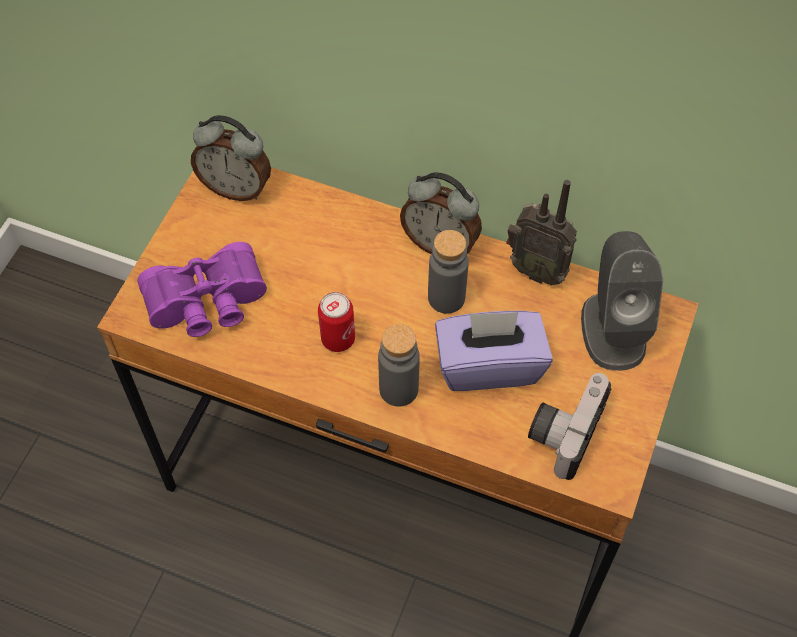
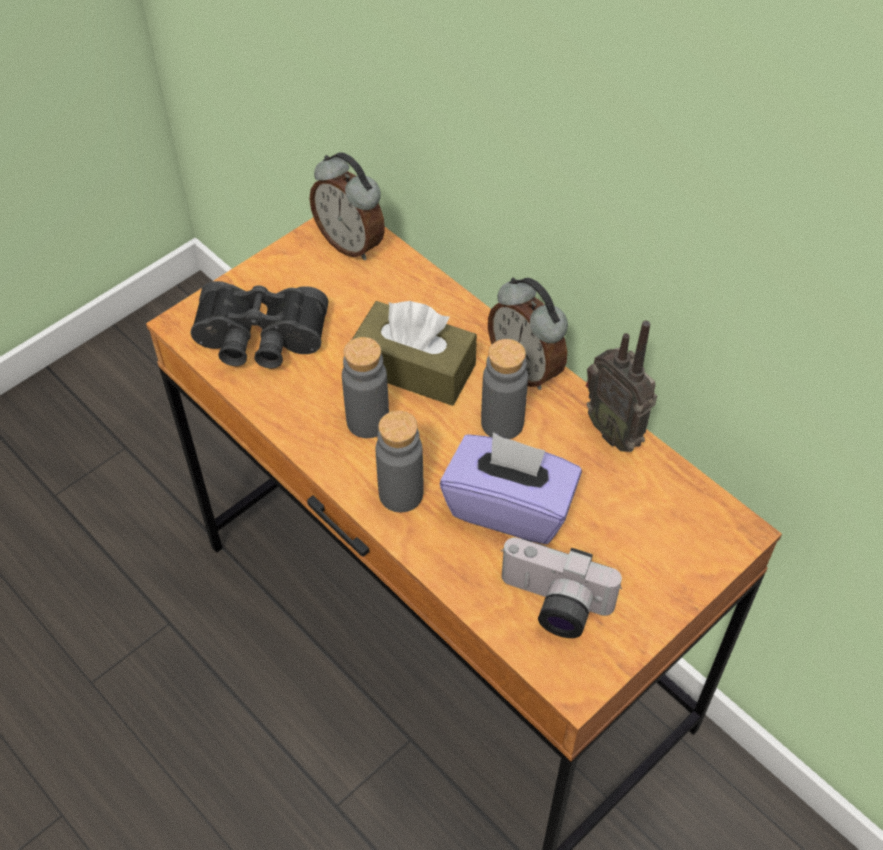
camera: 25 degrees right, 5 degrees down
purple binoculars [137,242,267,337] -> black binoculars [191,281,328,369]
can [318,292,355,352] -> grey bottle [342,337,389,438]
camera [528,373,612,480] -> camera turned 120 degrees counterclockwise [501,537,622,638]
grey speaker [581,231,663,371] -> none
none -> brown tissue box [352,301,477,406]

